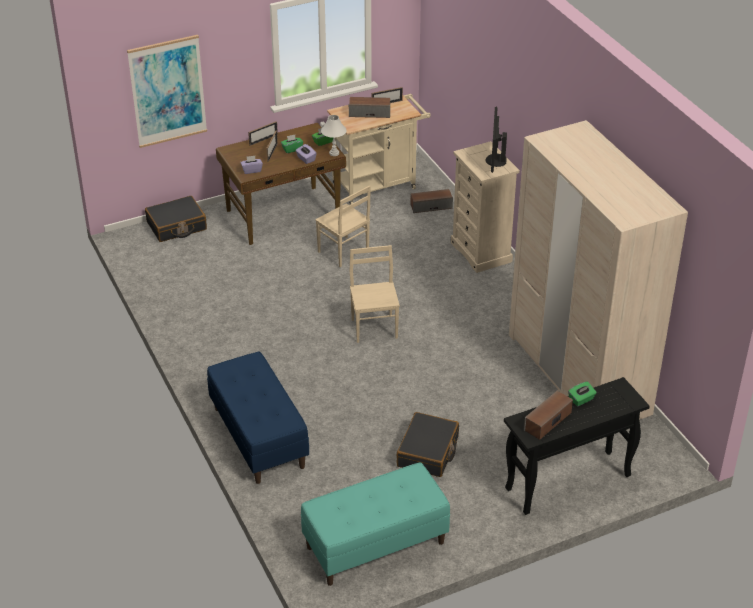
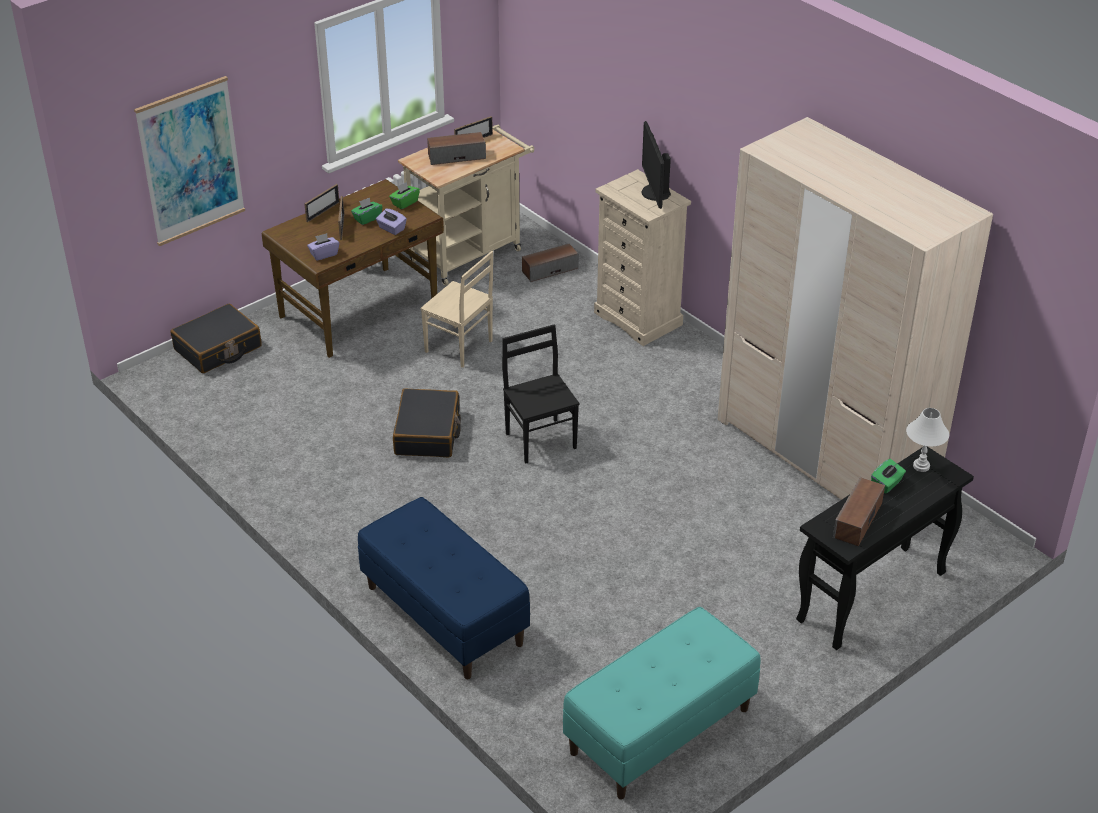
camera: 15 degrees left, 0 degrees up
white table lamp [321,115,347,156] -> white table lamp moved to [906,408,949,472]
beige chair [350,245,400,343] -> black chair [502,324,579,464]
black suitcase [397,412,459,477] -> black suitcase moved to [393,388,461,458]

